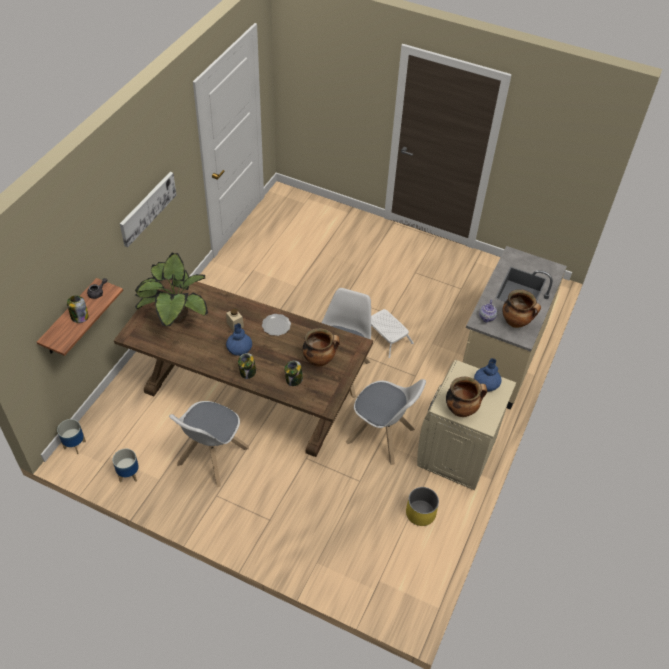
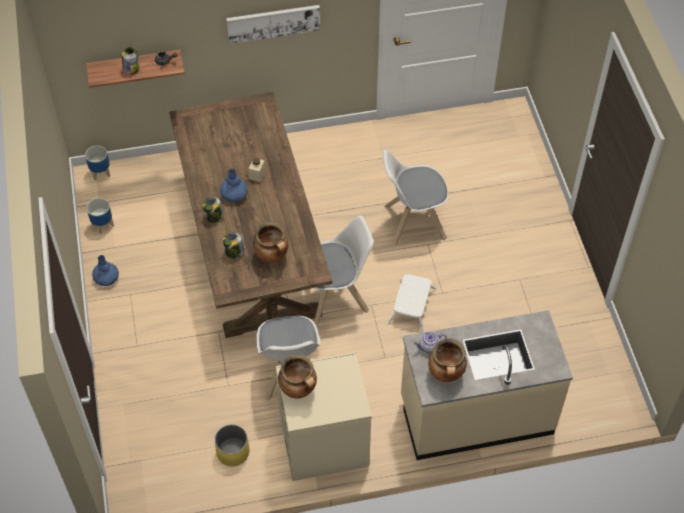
camera: 55 degrees right, 5 degrees up
potted plant [135,252,208,326] -> none
chair [169,401,249,487] -> chair moved to [383,150,448,245]
plate [262,314,291,336] -> none
blue vase [474,358,501,391] -> blue vase moved to [92,255,119,286]

